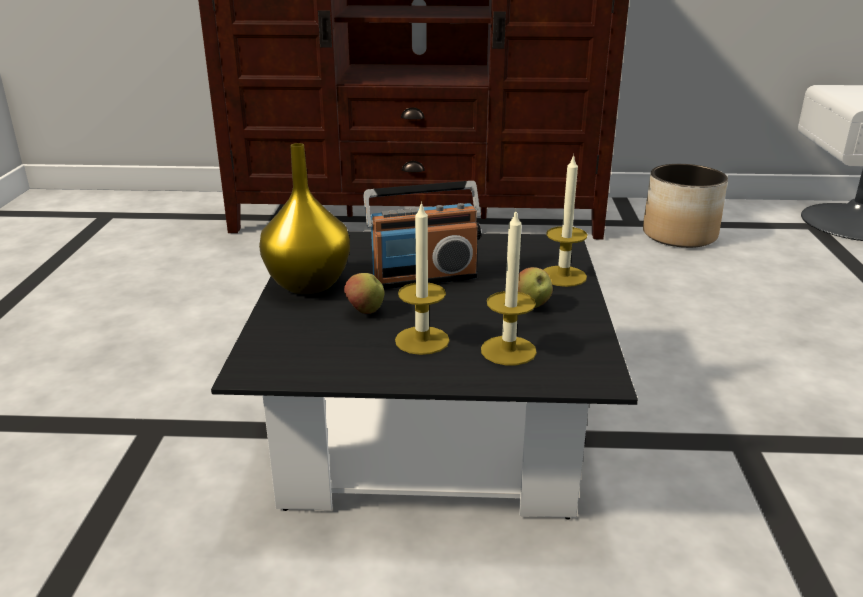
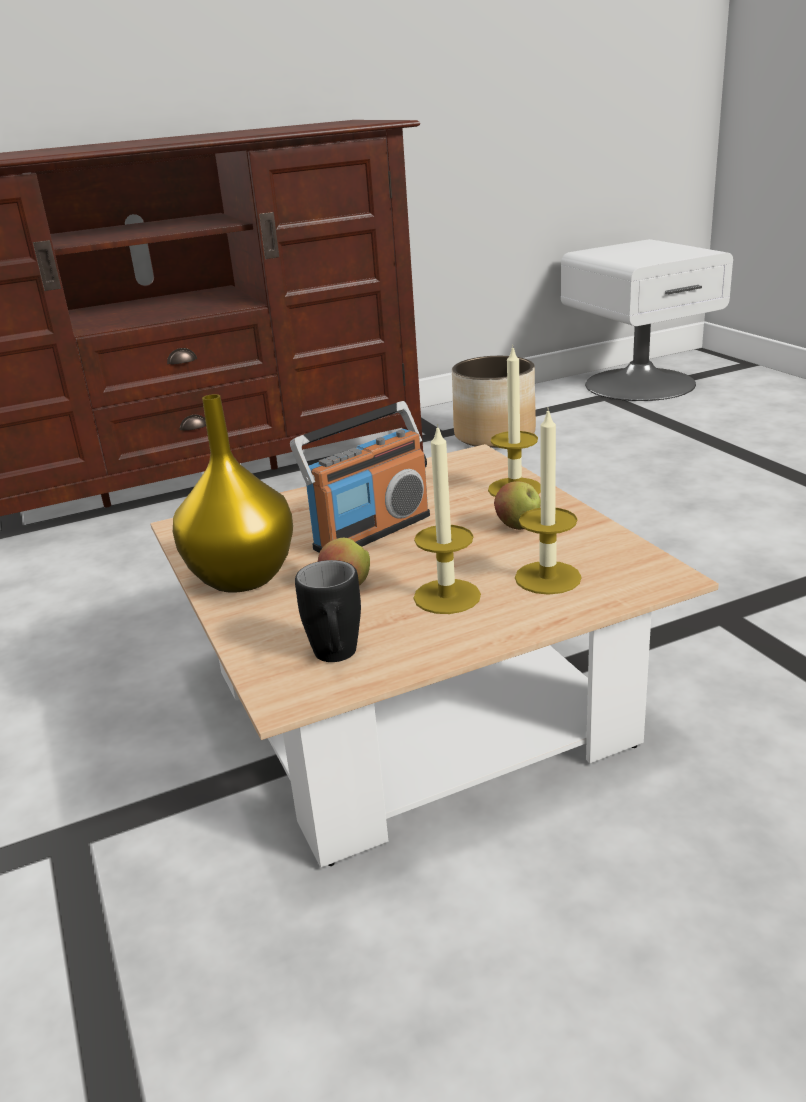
camera: 25 degrees left, 0 degrees up
black coffee table [211,231,638,519] -> beige coffee table [150,444,719,868]
none -> black mug [295,560,361,662]

